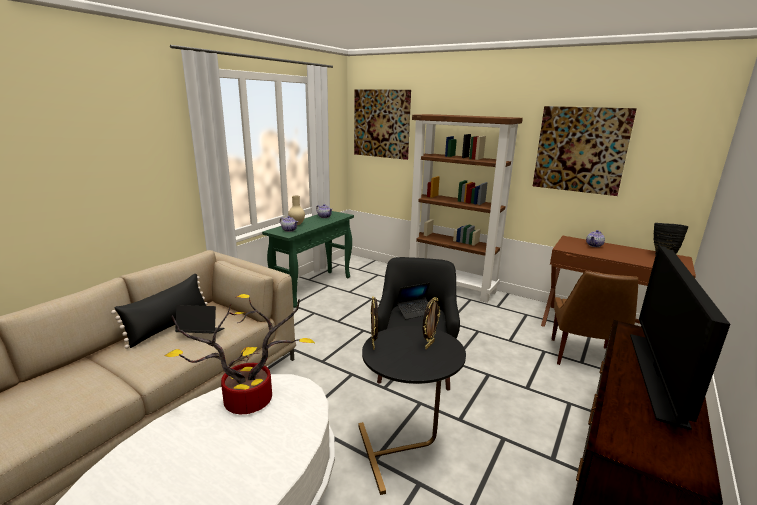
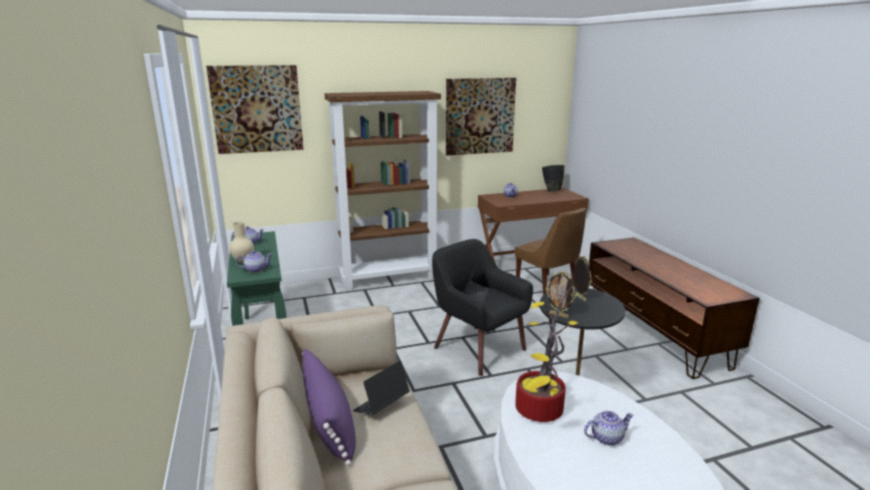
camera: 50 degrees left, 0 degrees up
black pillow [111,274,208,349] -> purple pillow [302,349,356,466]
television [630,245,730,430] -> none
none -> teapot [584,411,634,445]

